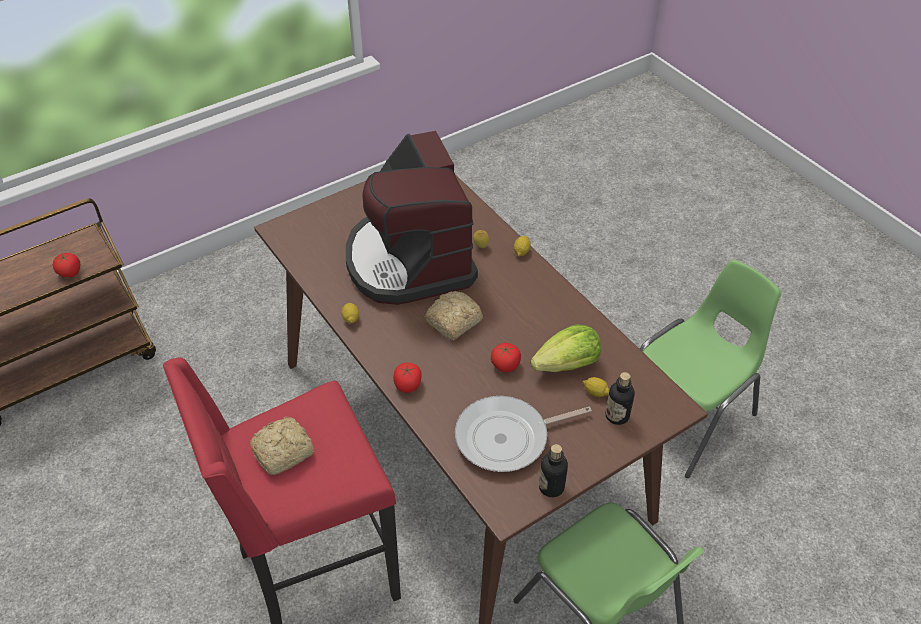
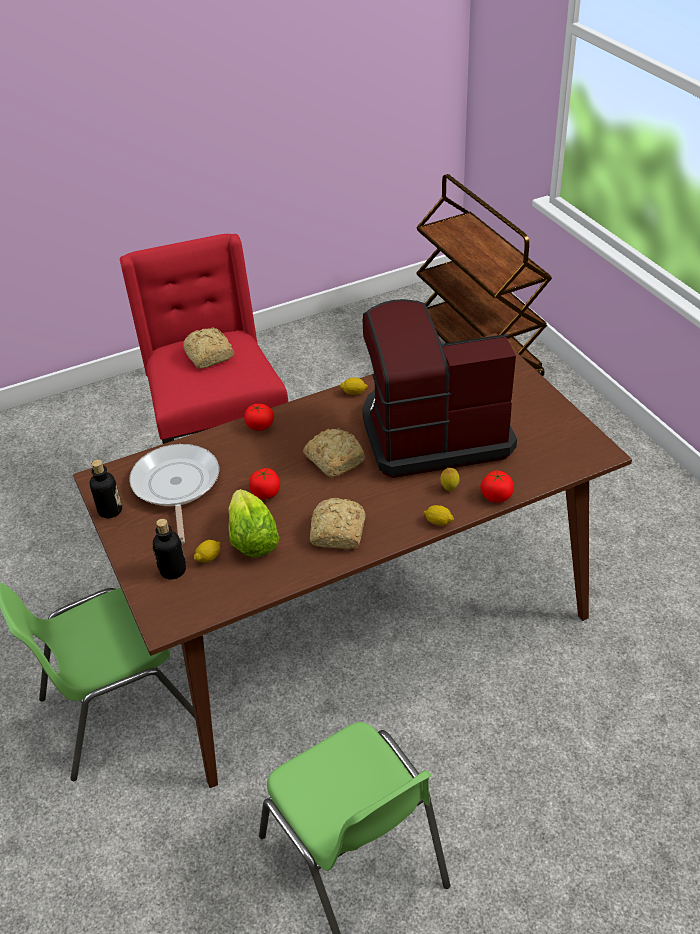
camera: 100 degrees right, 5 degrees down
tomato [53,253,81,277] -> tomato moved to [480,471,514,503]
none -> bread [310,498,366,549]

